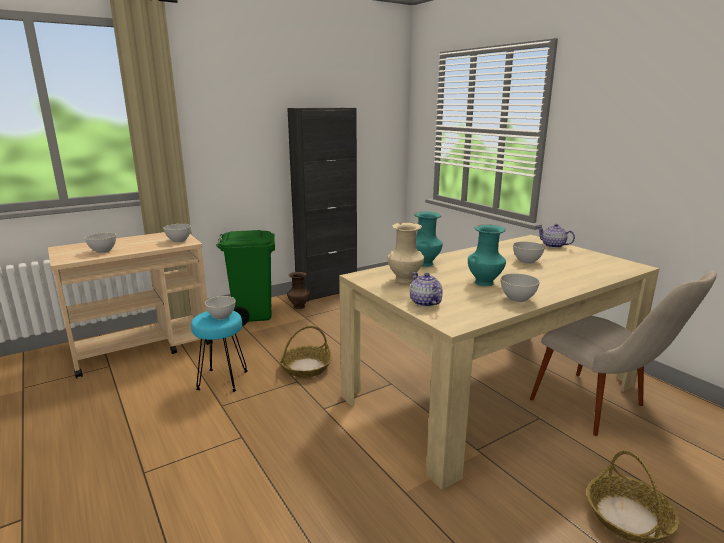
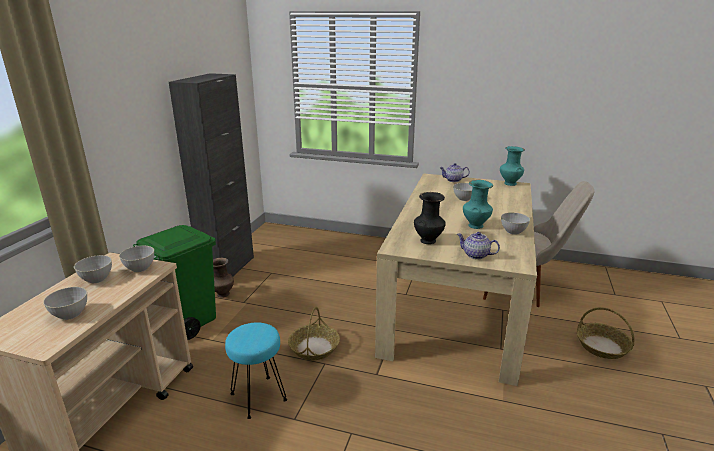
camera: 40 degrees left, 5 degrees up
grey bowl [205,296,236,319] -> grey bowl moved to [74,255,112,283]
beige vase [388,222,424,283] -> black vase [414,192,446,244]
turquoise vase [414,211,443,267] -> turquoise vase moved to [500,146,525,186]

